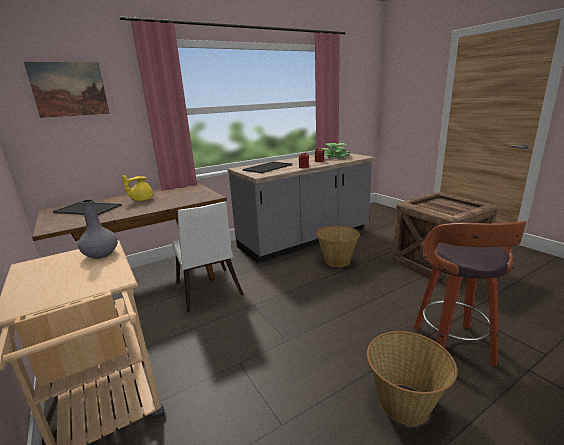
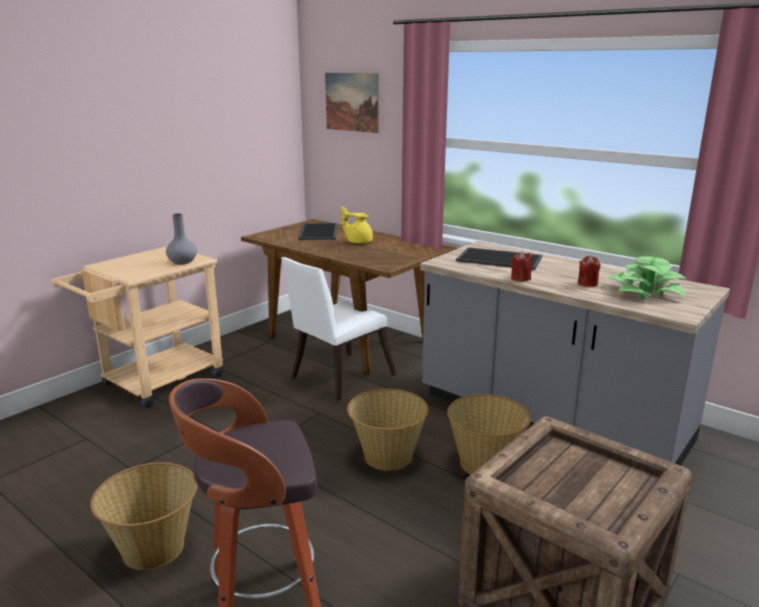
camera: 70 degrees right, 0 degrees up
none -> basket [347,389,429,471]

